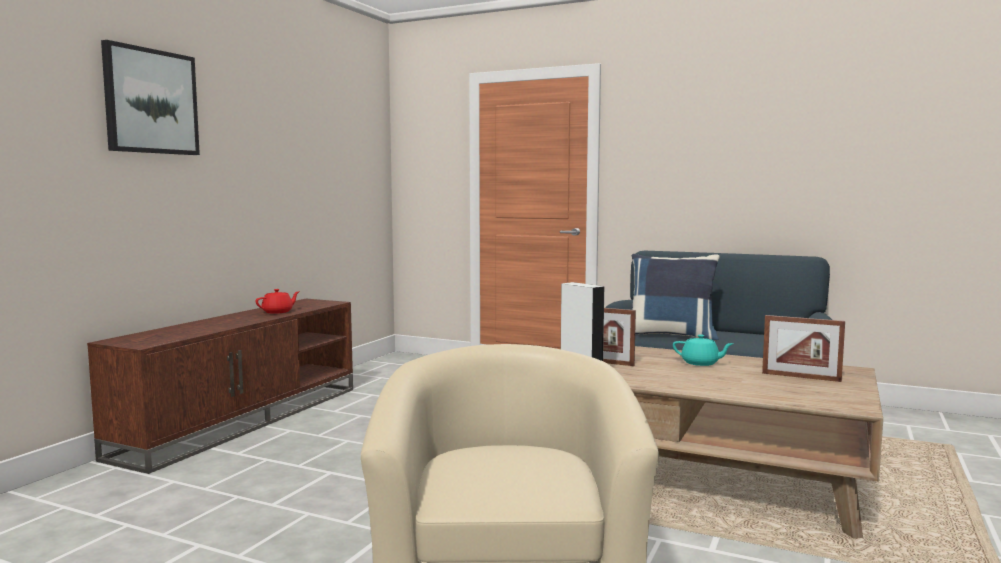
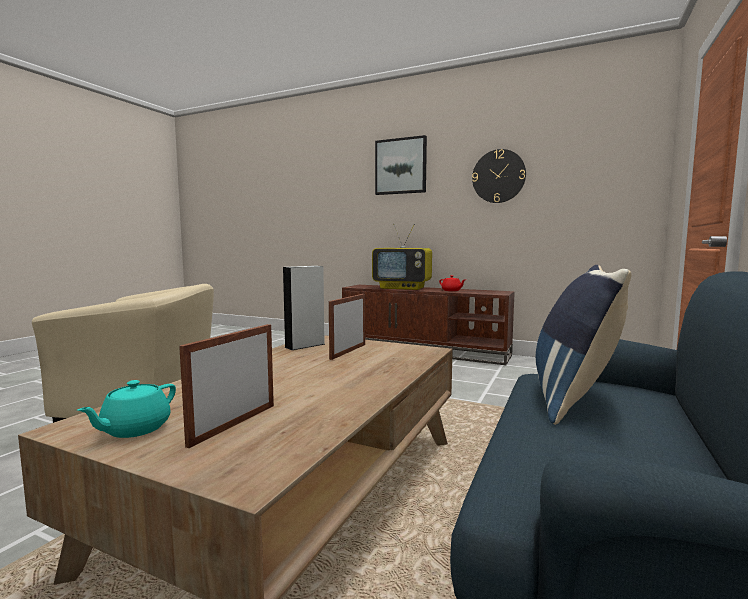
camera: 90 degrees right, 0 degrees up
turquoise teapot [673,334,733,366] -> turquoise teapot moved to [77,380,176,438]
none -> television [372,224,432,290]
none -> wall clock [472,149,526,203]

